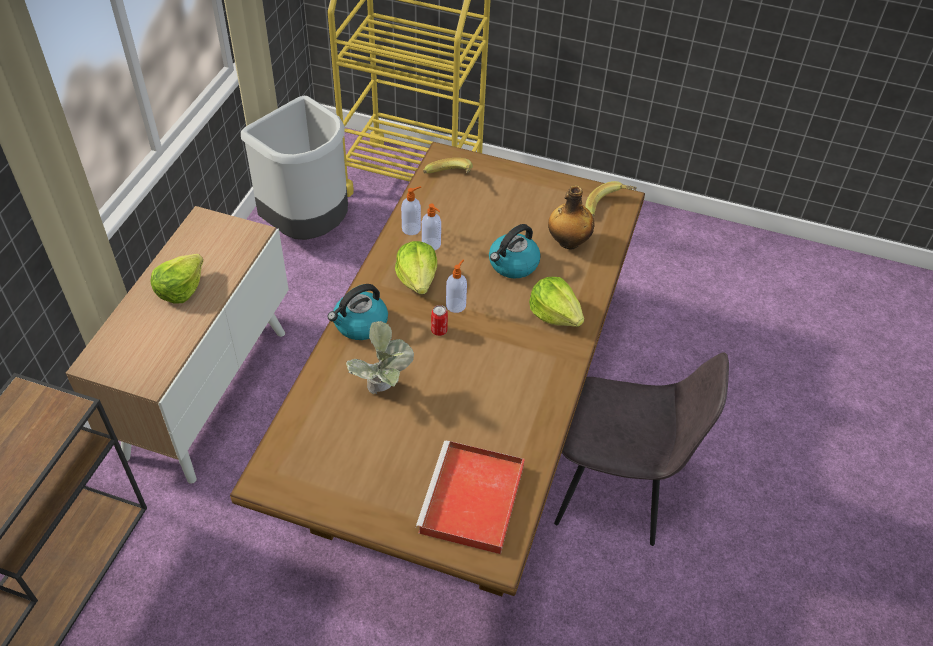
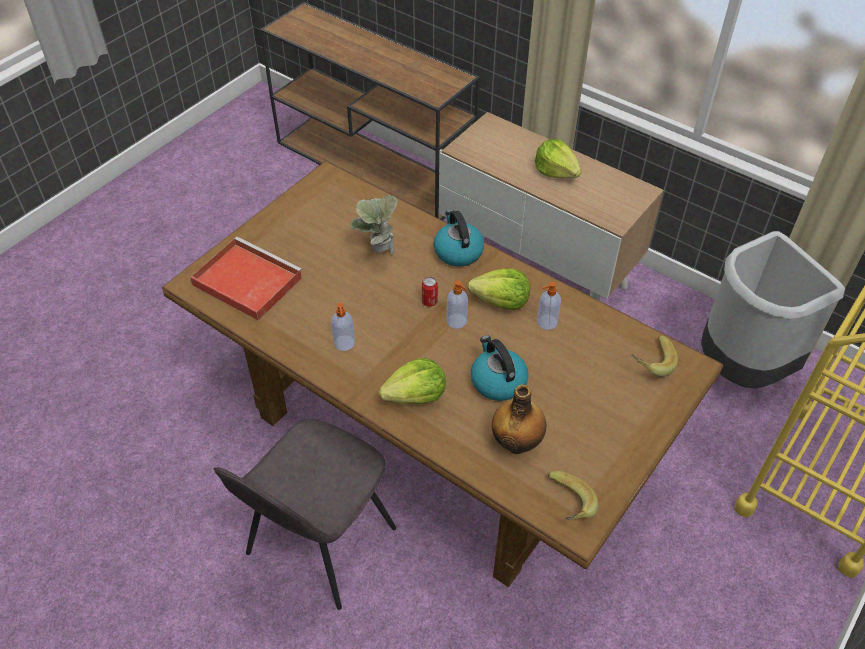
camera: 110 degrees right, 0 degrees up
soap dispenser [401,186,421,235] -> soap dispenser moved to [331,303,355,351]

